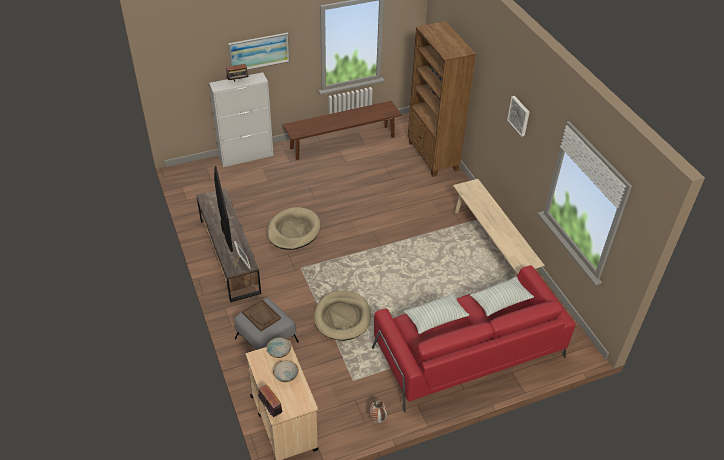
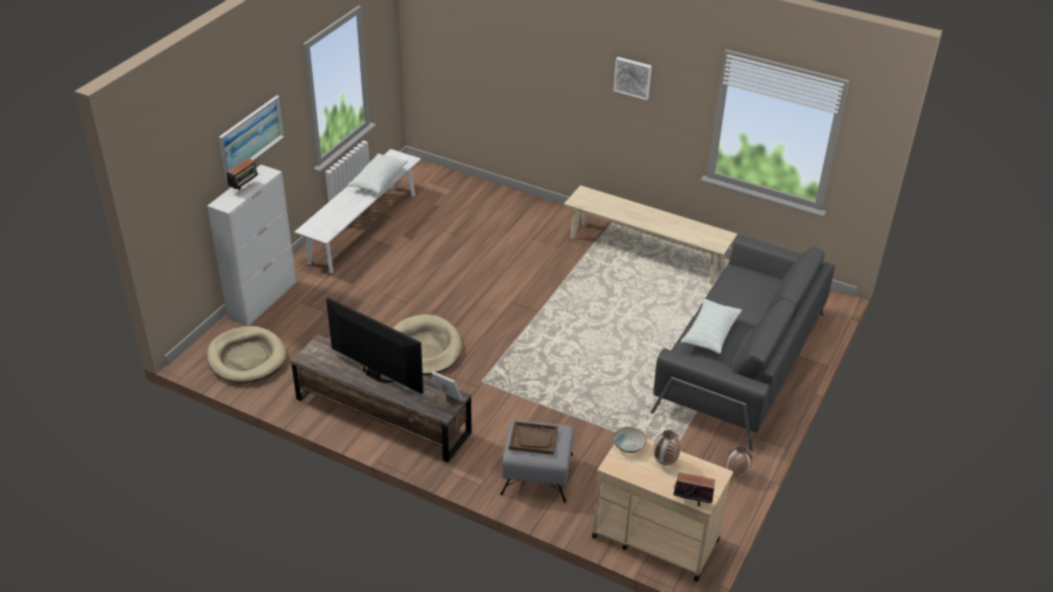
camera: 40 degrees left, 5 degrees down
bowl [273,361,299,382] -> vase [653,430,680,465]
brown bench [283,101,402,160] -> white bench [295,149,421,273]
beige dog bed [314,291,371,341] -> beige dog bed moved to [207,326,286,383]
red sofa [372,265,576,413] -> grey sofa [651,235,835,451]
brown bookcase [408,21,476,177] -> none
pillow [470,276,534,316] -> pillow moved to [348,154,408,193]

